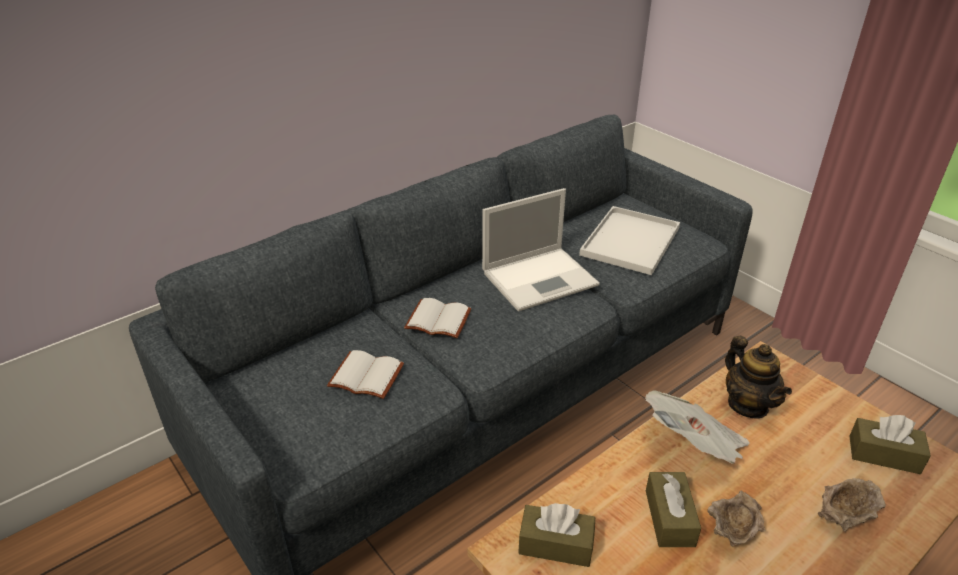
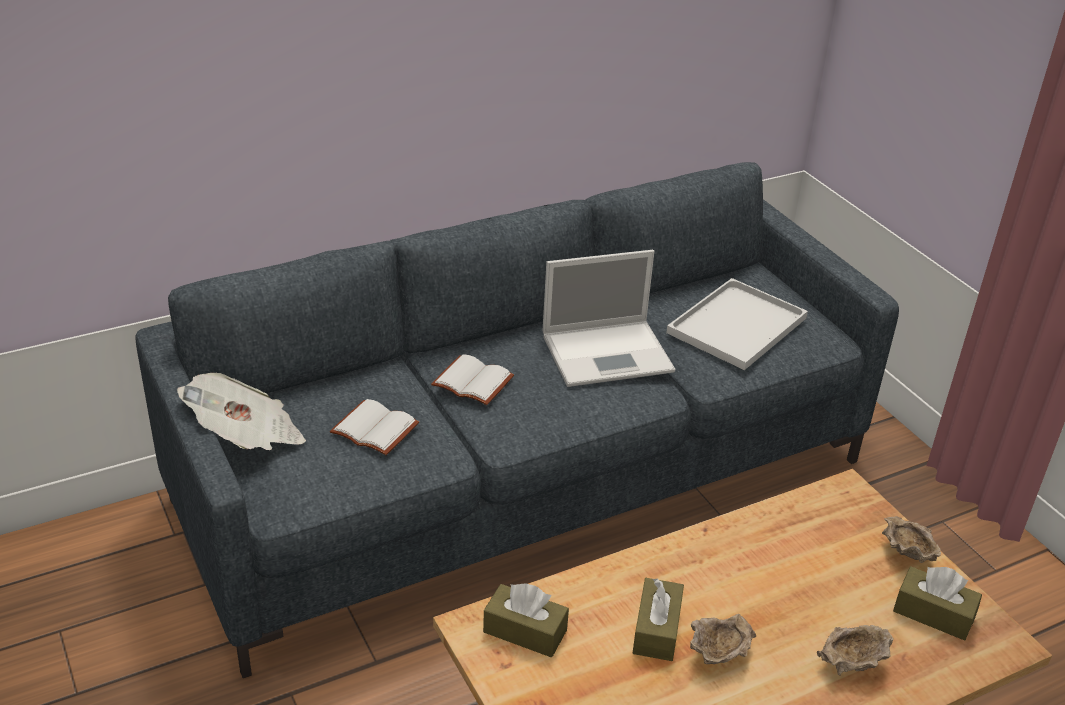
camera: 10 degrees right, 0 degrees up
newspaper [645,390,750,464] -> newspaper moved to [177,373,306,450]
teapot [725,336,792,419] -> none
none -> beige bowl [882,516,941,563]

